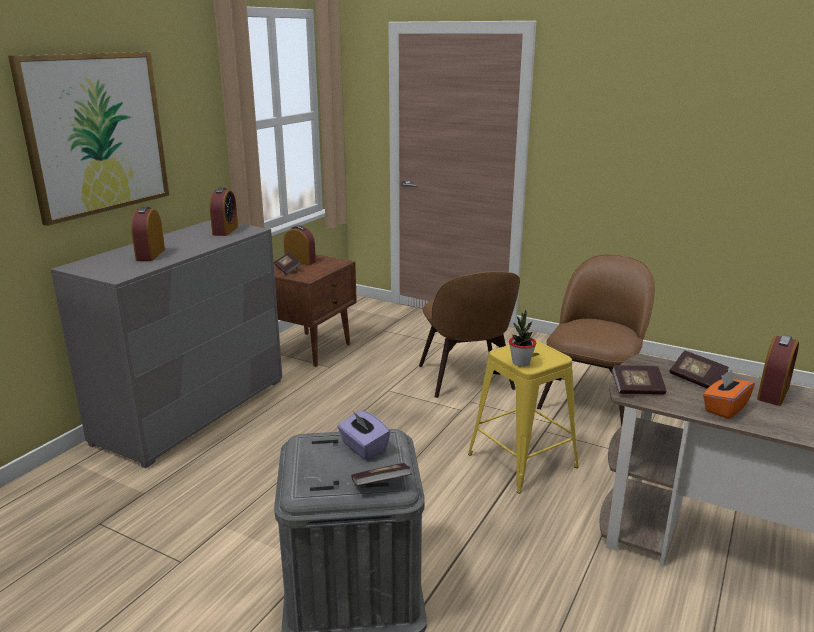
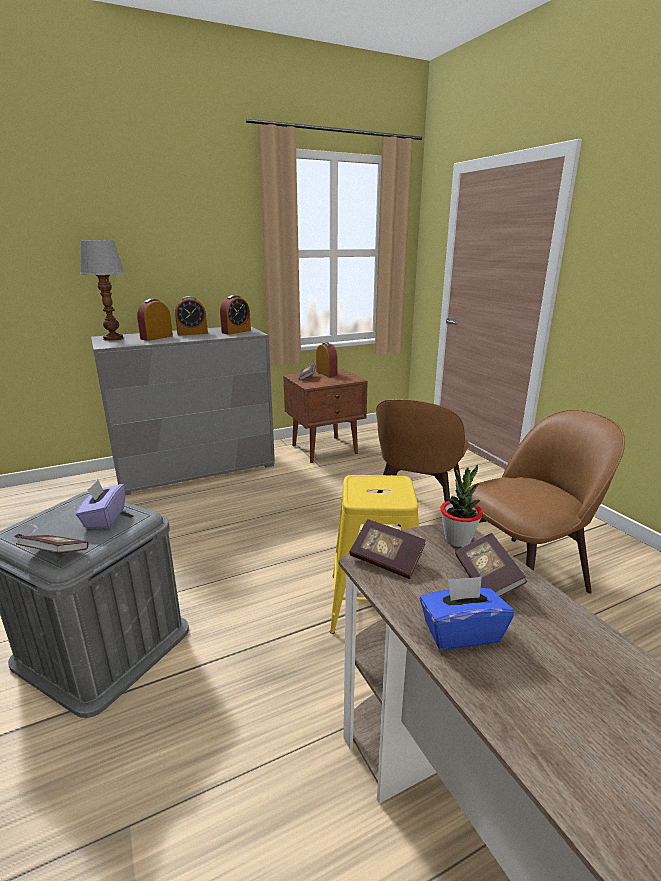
camera: 35 degrees right, 0 degrees up
picture [8,52,169,226] -> none
potted plant [509,310,536,367] -> potted plant moved to [440,464,483,547]
orange tissue box [703,370,755,419] -> blue tissue box [420,576,514,650]
alarm clock [757,334,799,406] -> alarm clock moved to [175,296,208,336]
none -> table lamp [80,240,125,341]

